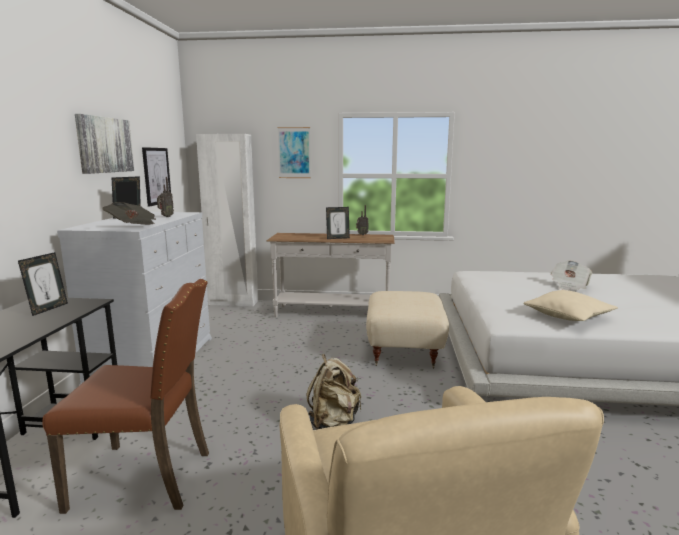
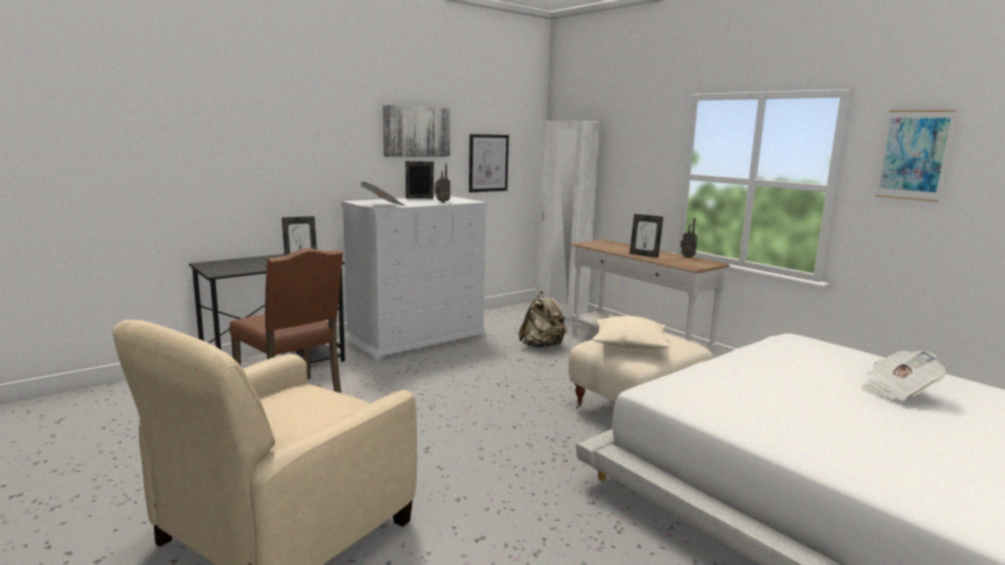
camera: 45 degrees right, 0 degrees up
picture [278,127,311,178] -> picture moved to [875,110,956,202]
beige backpack [306,354,362,430] -> beige backpack moved to [519,291,567,348]
beige pillow [523,290,618,321] -> beige pillow moved to [592,316,670,349]

